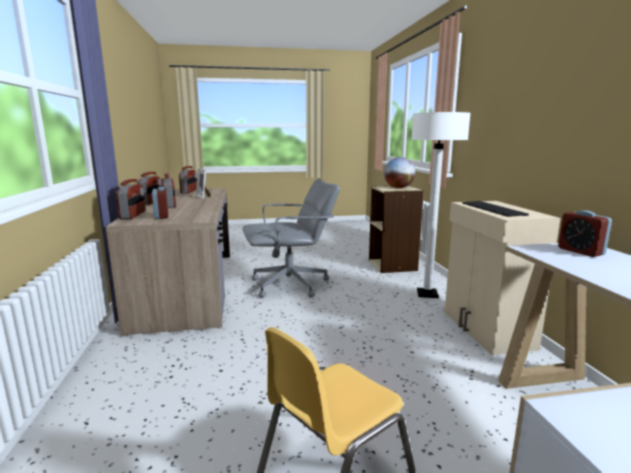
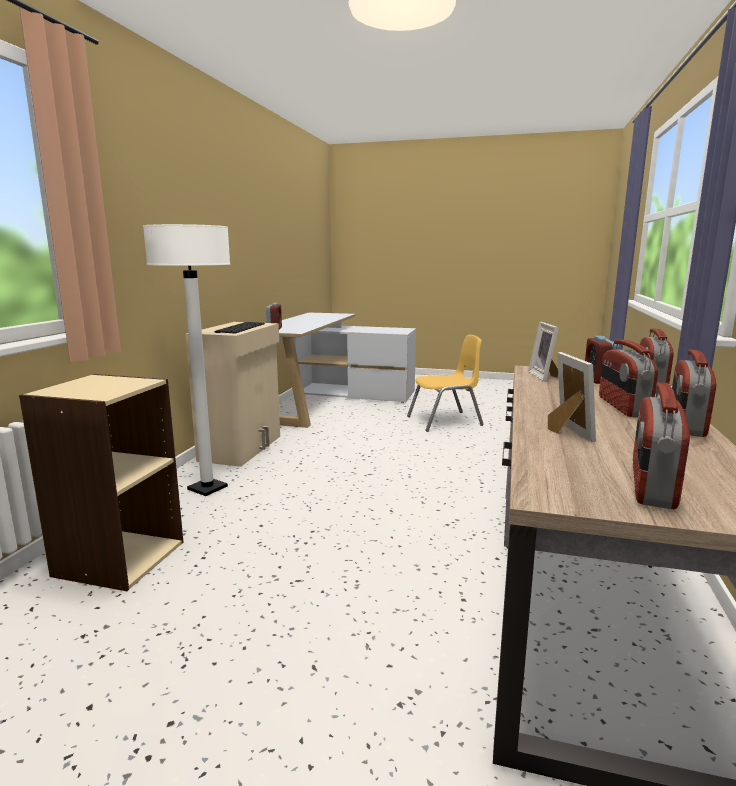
camera: 155 degrees left, 0 degrees up
grey office chair [242,179,340,298] -> none
globe [384,157,416,188] -> none
none -> picture frame [528,322,559,381]

